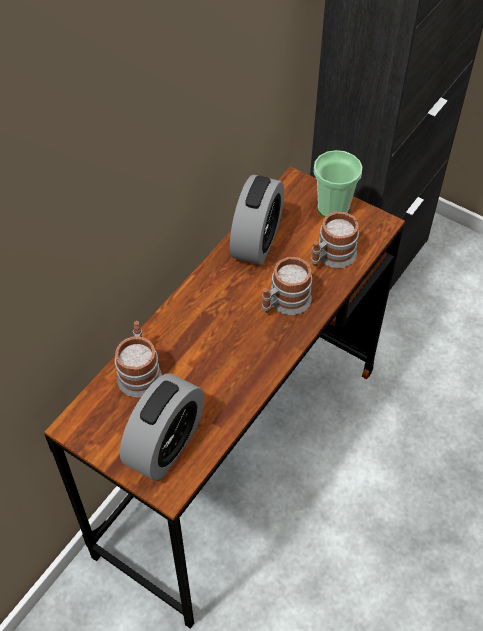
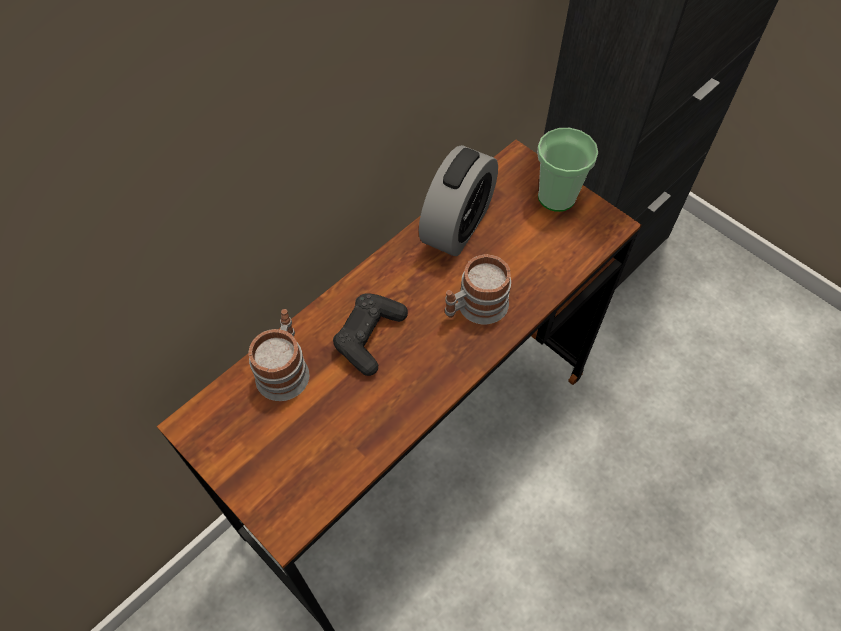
camera: 10 degrees right, 5 degrees up
alarm clock [120,373,204,481] -> none
mug [311,211,359,268] -> none
none -> black game controller [333,293,408,376]

